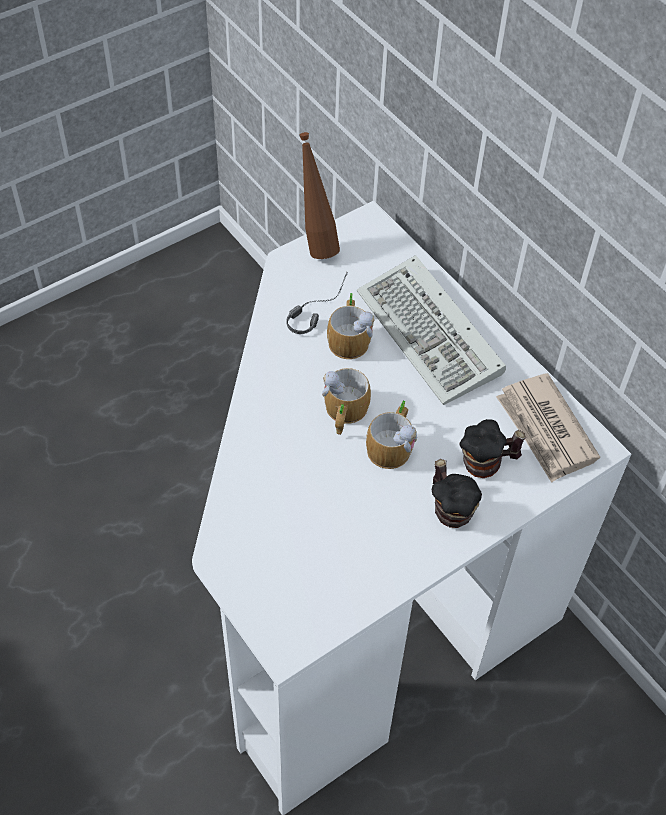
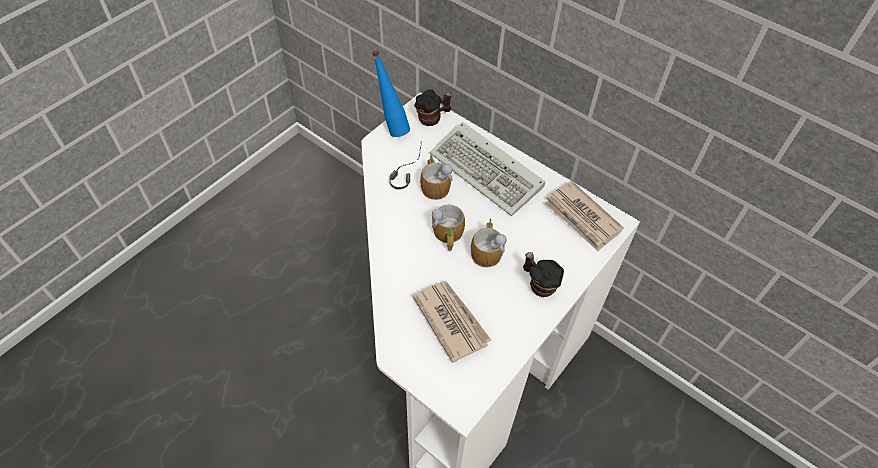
camera: 15 degrees left, 0 degrees up
brown bottle [299,132,340,259] -> blue bottle [372,50,410,137]
mug [459,419,526,478] -> mug moved to [414,89,452,126]
none -> newspaper [412,281,491,363]

